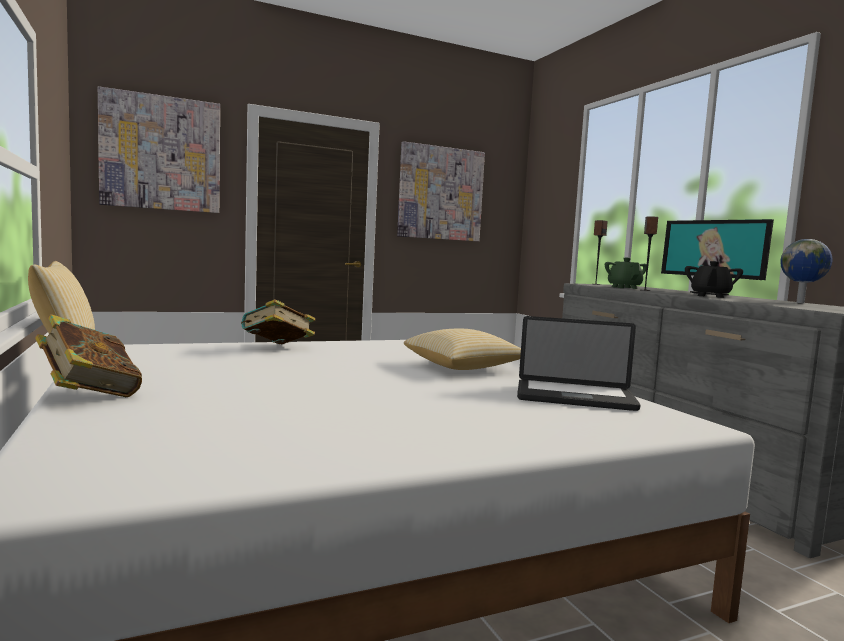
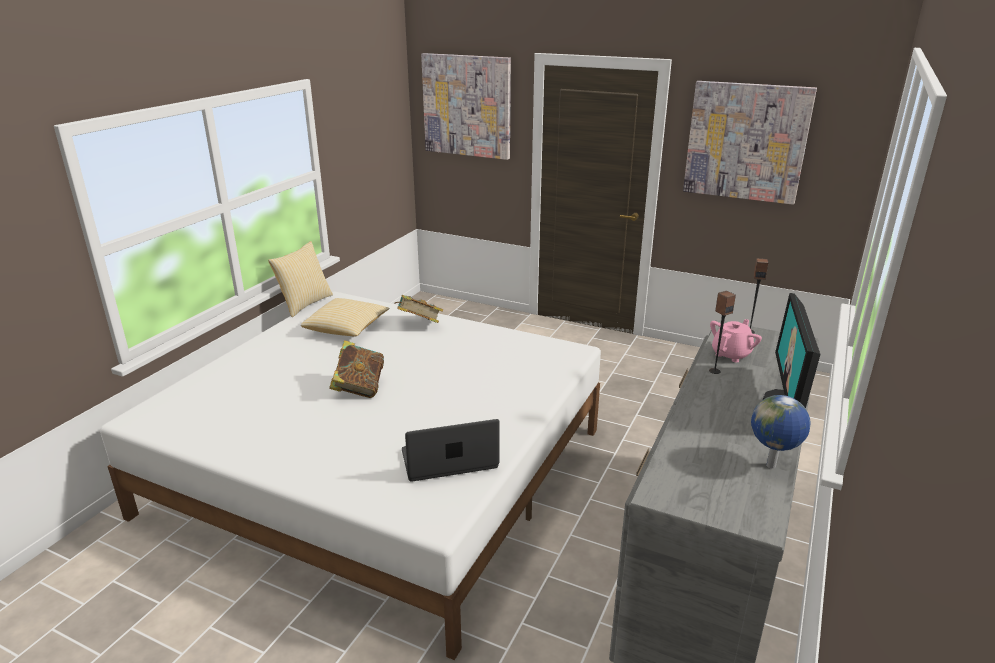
camera: 50 degrees right, 20 degrees up
book [35,314,142,397] -> book moved to [329,340,384,398]
pillow [404,329,521,370] -> pillow moved to [301,298,389,337]
laptop [517,316,641,411] -> laptop turned 105 degrees clockwise [402,419,500,482]
green teapot [605,258,647,289] -> pink teapot [710,319,762,362]
black teapot [685,261,743,298] -> none

